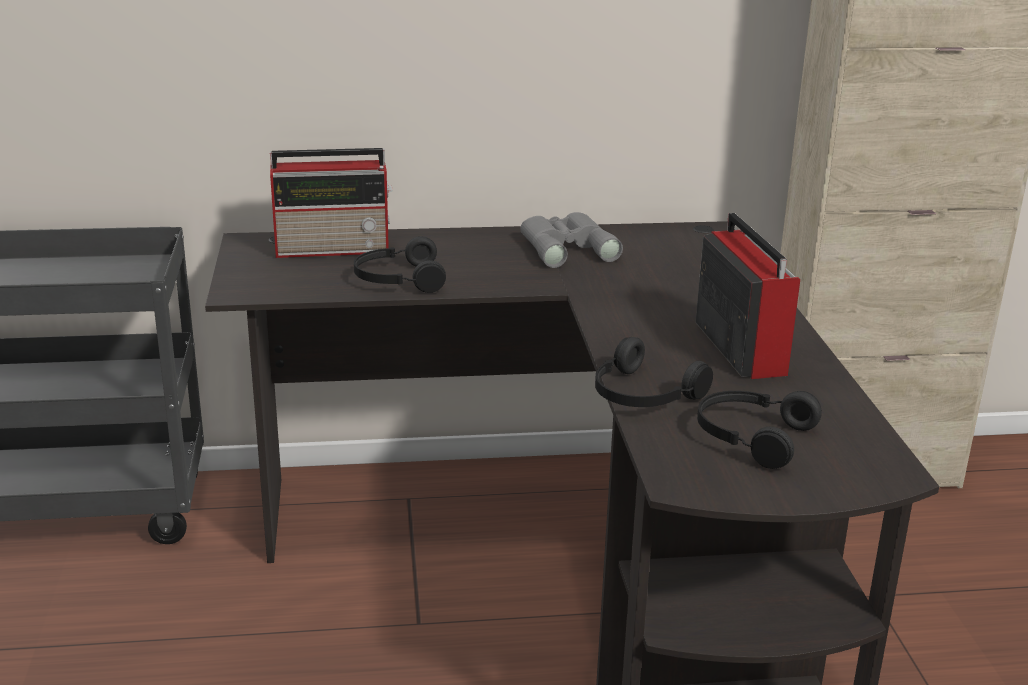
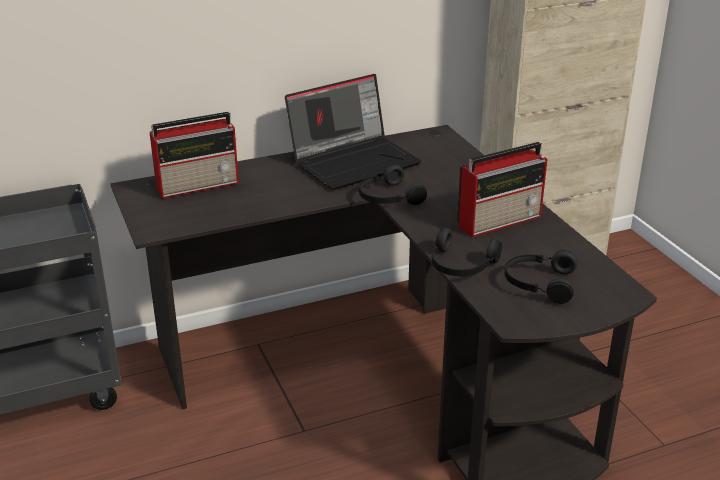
camera: 15 degrees left, 5 degrees up
black headphones [354,236,446,293] -> black headphones moved to [359,165,427,205]
grey binoculars [520,212,623,268] -> laptop [285,74,422,190]
radio [695,213,800,379] -> radio turned 90 degrees clockwise [457,142,547,237]

